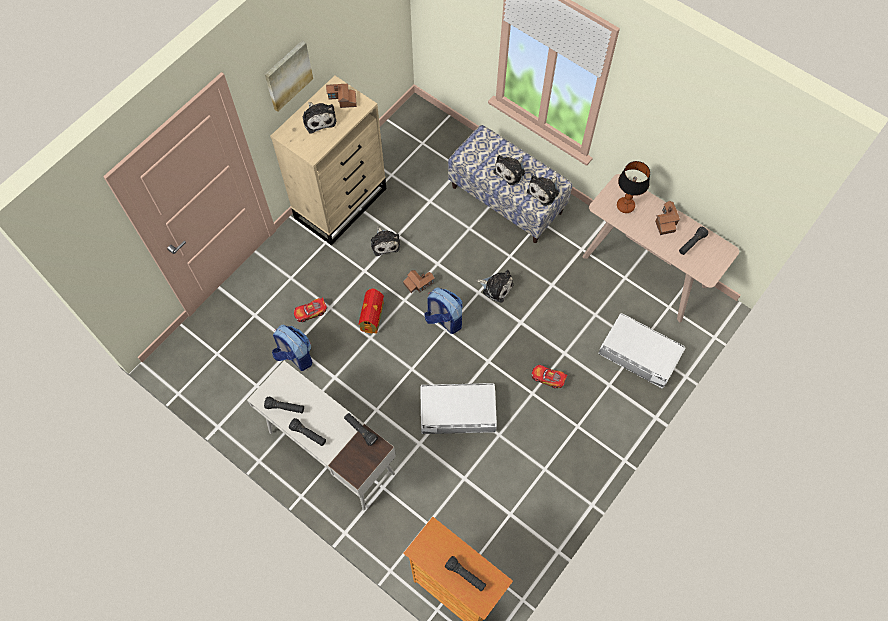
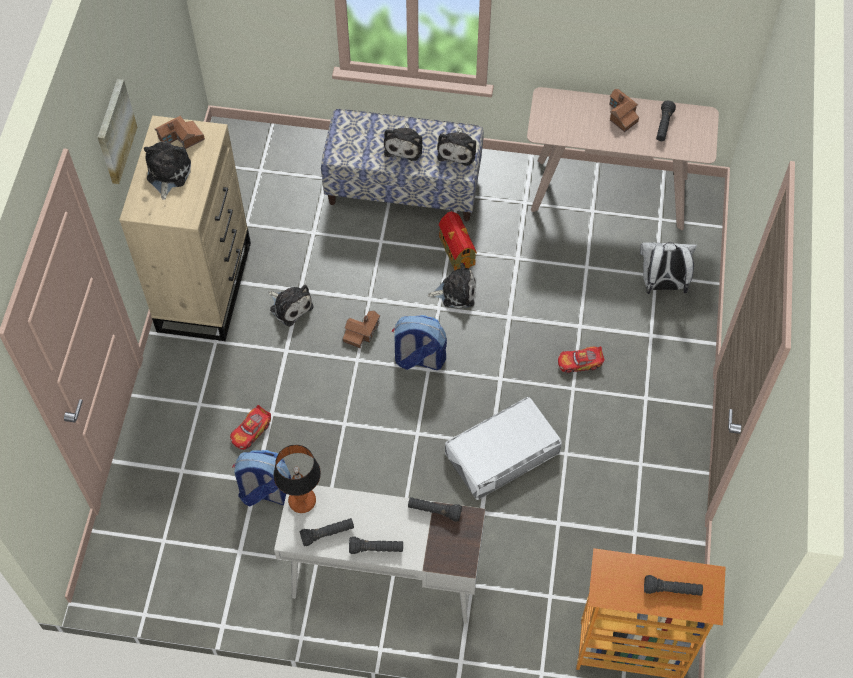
camera: 30 degrees left, 5 degrees down
plush toy [302,102,336,134] -> plush toy turned 120 degrees counterclockwise [144,142,191,200]
toy house [358,288,384,334] -> toy house moved to [439,211,477,270]
white storage box [599,313,685,388] -> white backpack [640,242,697,294]
table lamp [617,161,650,213] -> table lamp moved to [274,444,321,513]

